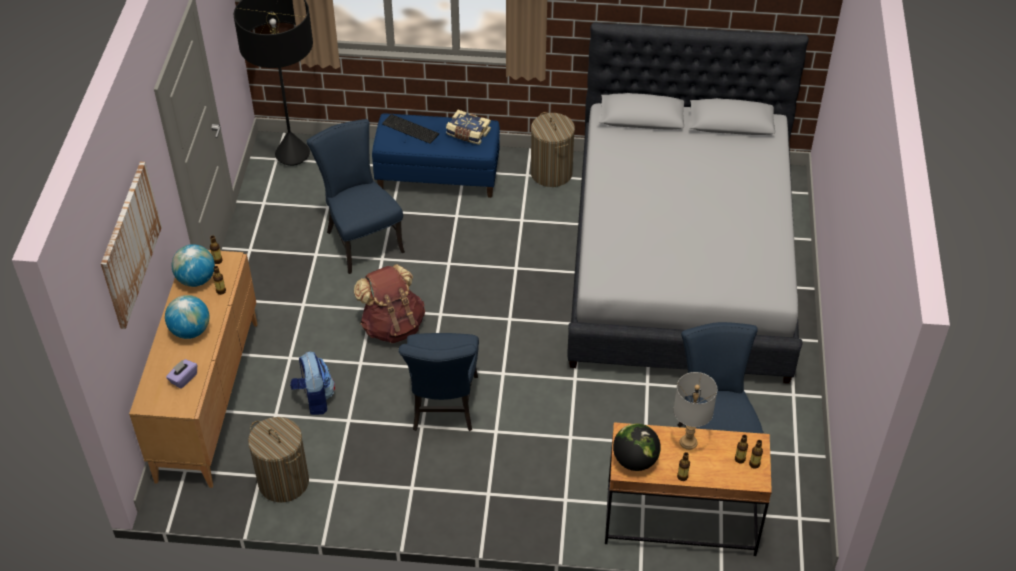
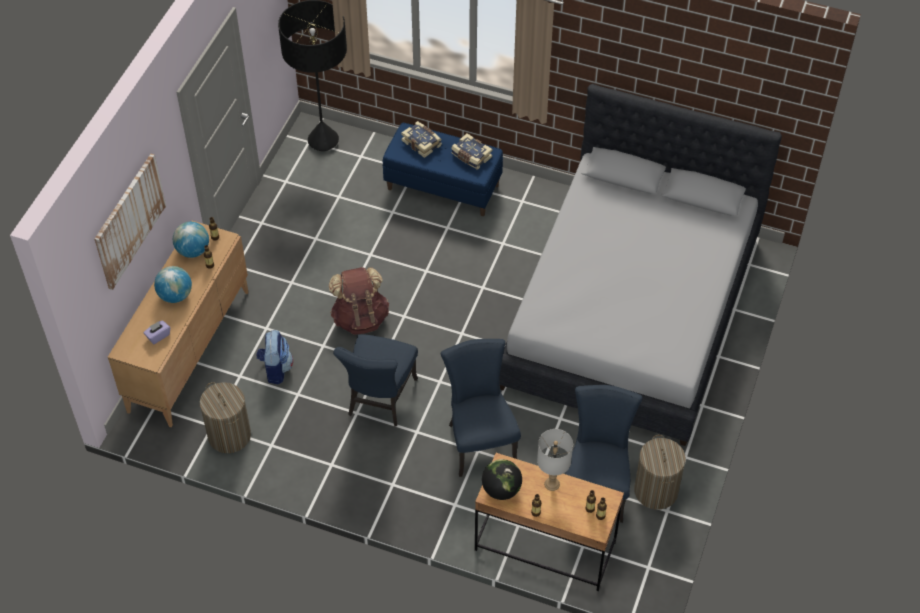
camera: 15 degrees right, 5 degrees up
blue chair [306,119,405,274] -> blue chair moved to [441,339,521,477]
keyboard [382,114,440,144] -> book [401,121,442,158]
laundry basket [531,112,575,187] -> laundry basket moved to [634,435,686,510]

